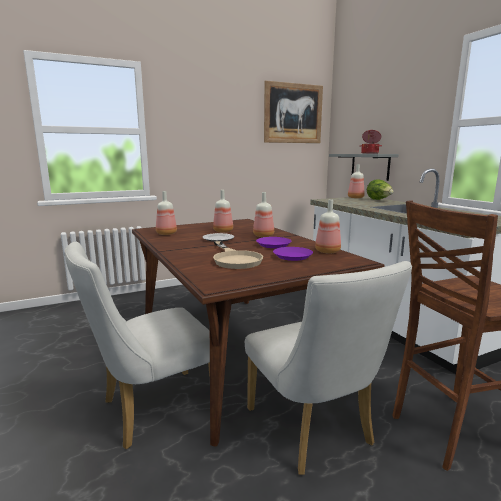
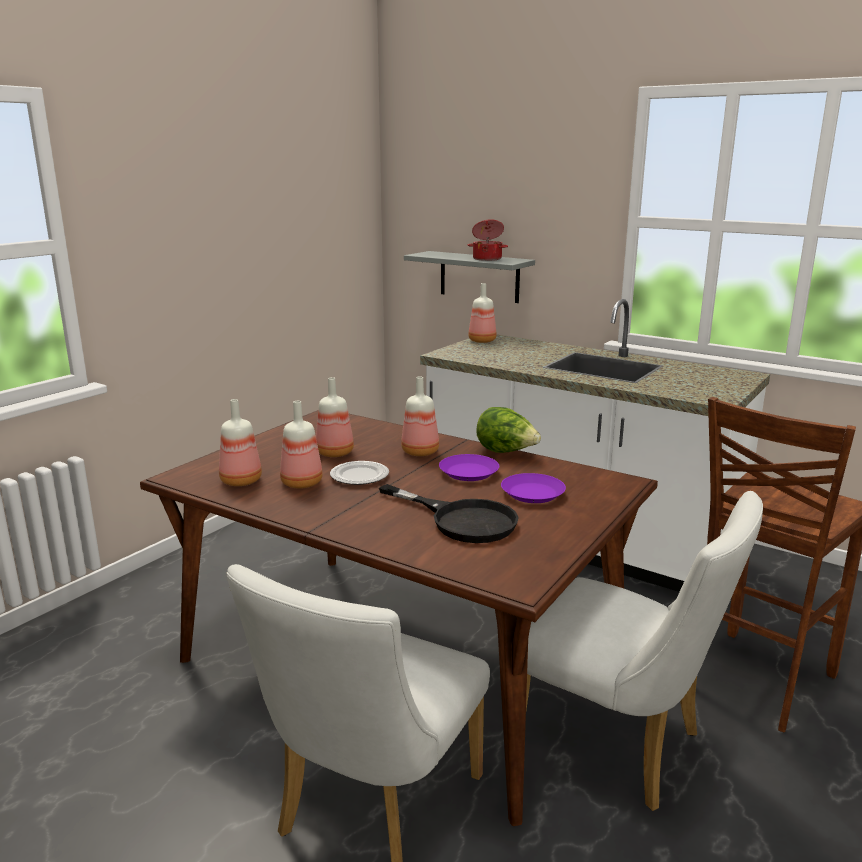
camera: 30 degrees left, 5 degrees up
beige frying pan [213,241,263,269] -> black frying pan [379,484,519,543]
picture [264,81,323,143] -> none
bottle [315,200,341,253] -> bottle moved to [280,401,323,489]
lettuce [367,180,394,200] -> lettuce moved to [476,407,541,453]

